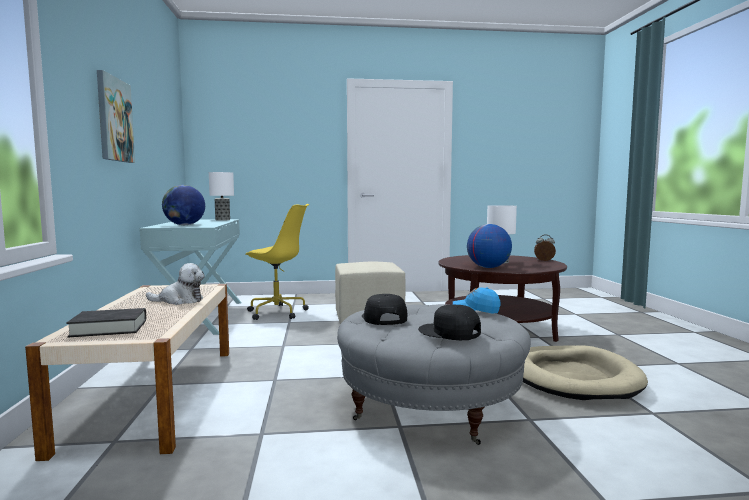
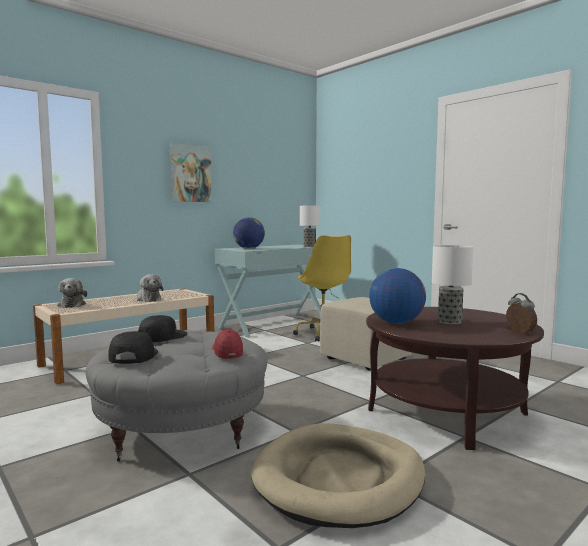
camera: 55 degrees right, 0 degrees up
black book [66,308,146,337] -> plush toy [57,278,87,308]
blue cap [453,287,500,313] -> red cap [212,329,243,359]

